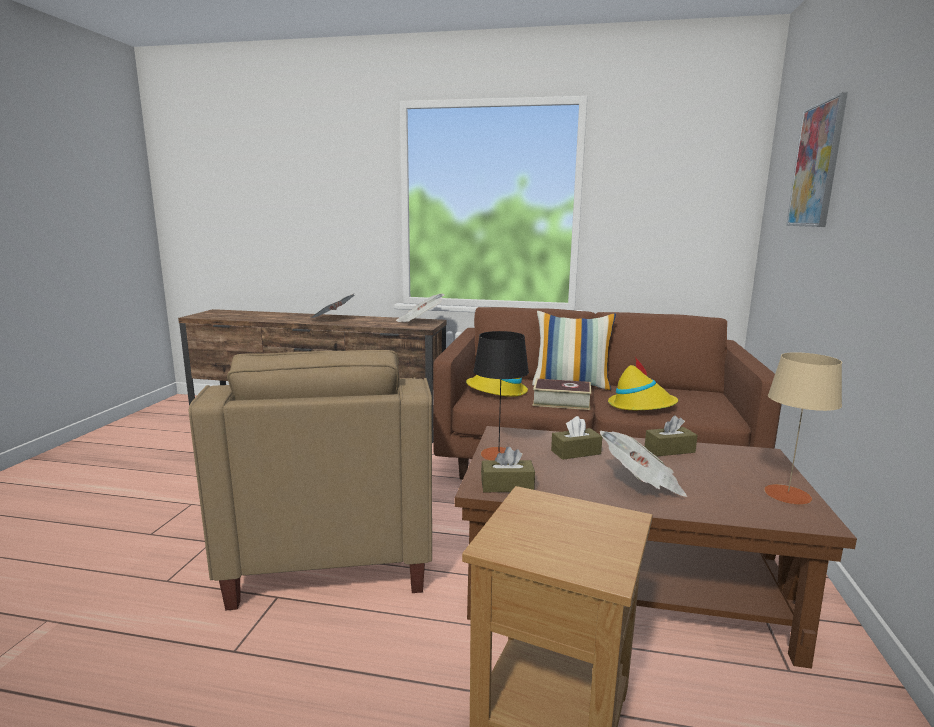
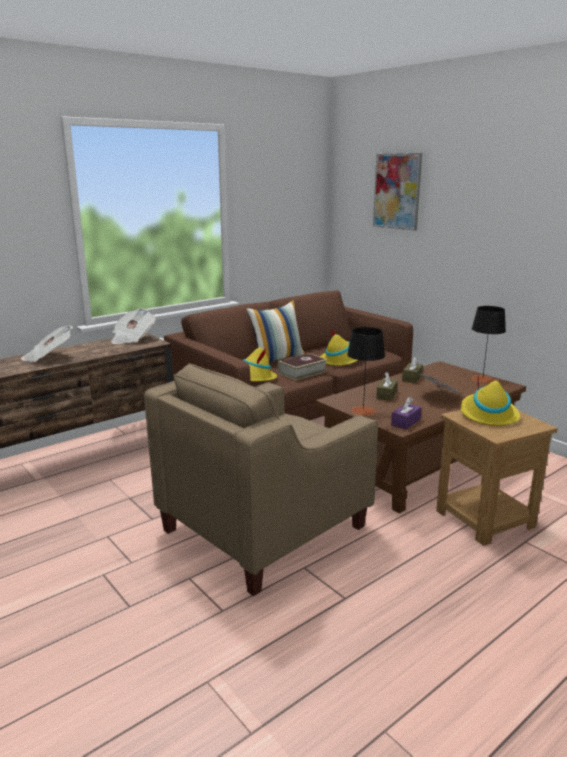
camera: 50 degrees left, 5 degrees up
beige armchair [189,350,432,610] -> beige armchair turned 105 degrees clockwise [144,364,378,596]
brown tissue box [481,447,535,492] -> purple tissue box [391,397,422,429]
beige table lamp [764,352,842,504] -> black table lamp [471,306,506,383]
none -> yellow hat [461,374,520,426]

